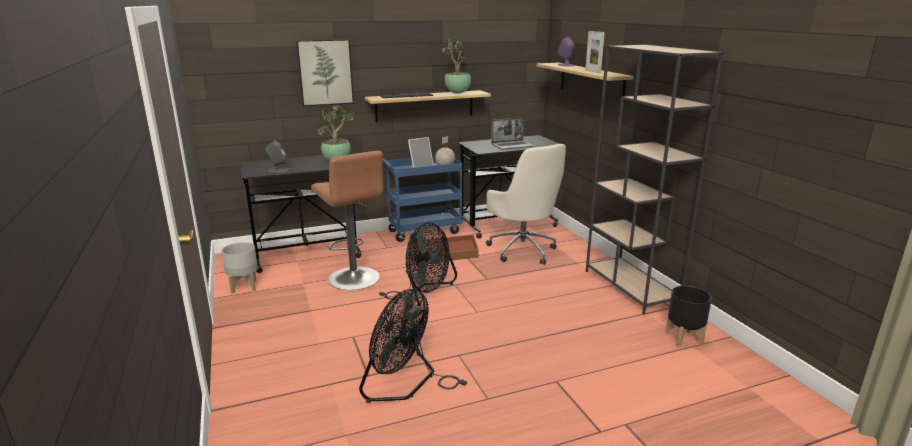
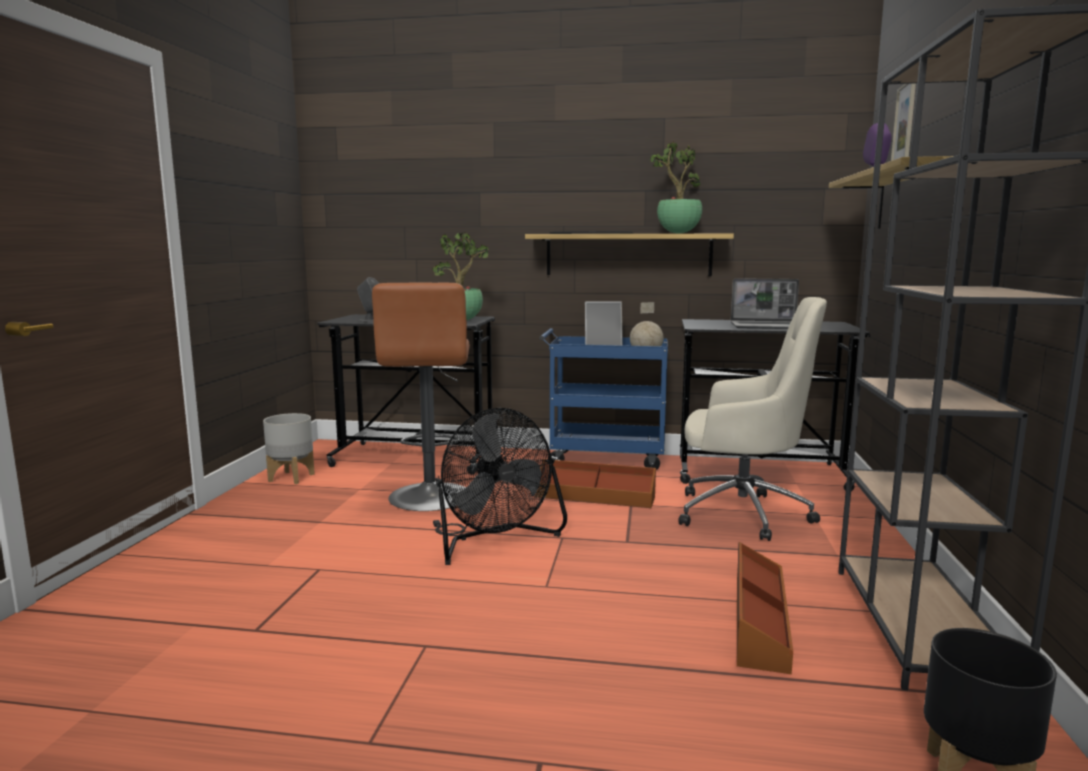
camera: 30 degrees right, 10 degrees down
picture [296,39,354,107] -> none
black fan [359,289,467,403] -> none
beige office chair [486,144,566,265] -> beige office chair turned 75 degrees counterclockwise [678,297,827,541]
none -> brown storage box [737,542,793,674]

